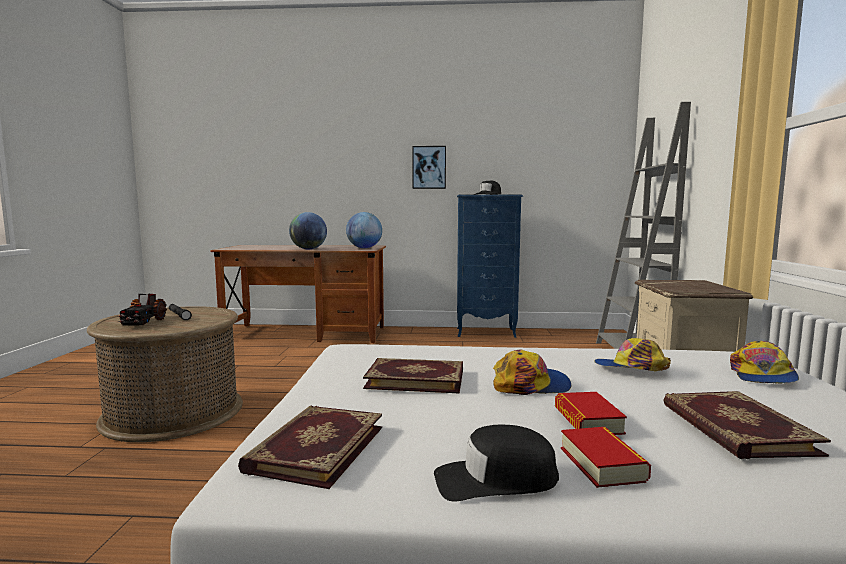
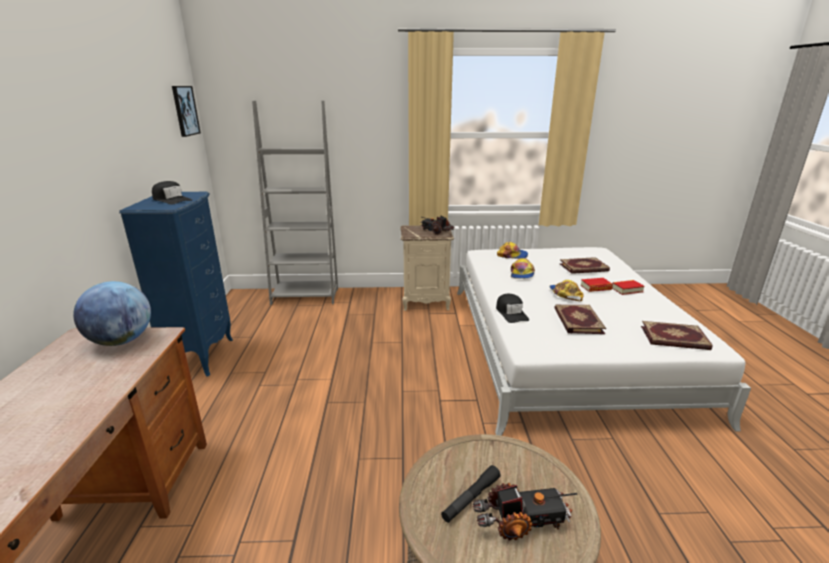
camera: 95 degrees left, 15 degrees up
globe [289,212,327,249] -> none
picture [412,146,446,189] -> picture moved to [172,86,201,137]
black cap [434,425,559,501] -> black cap moved to [496,294,529,323]
none -> toy truck [421,216,454,235]

